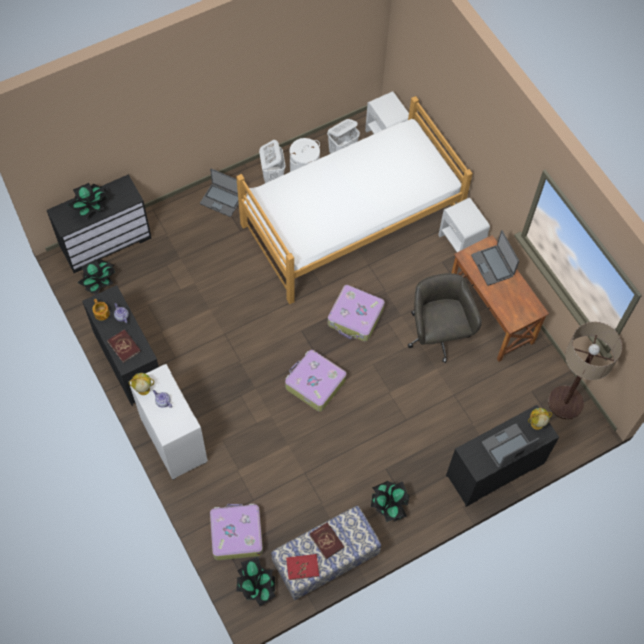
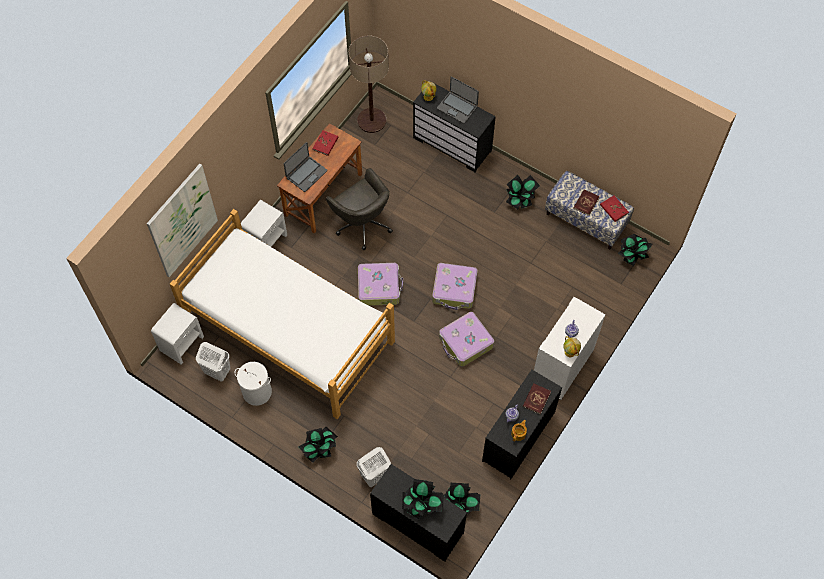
camera: 115 degrees left, 0 degrees up
laptop [200,169,239,217] -> potted plant [299,427,338,463]
suitcase [210,504,263,560] -> suitcase moved to [439,312,494,367]
white laundry basket [259,140,286,183] -> white laundry basket moved to [357,447,391,487]
grey office chair [408,273,482,363] -> grey office chair turned 90 degrees counterclockwise [326,168,393,250]
none -> picture [147,164,218,277]
none -> red book [312,130,338,156]

